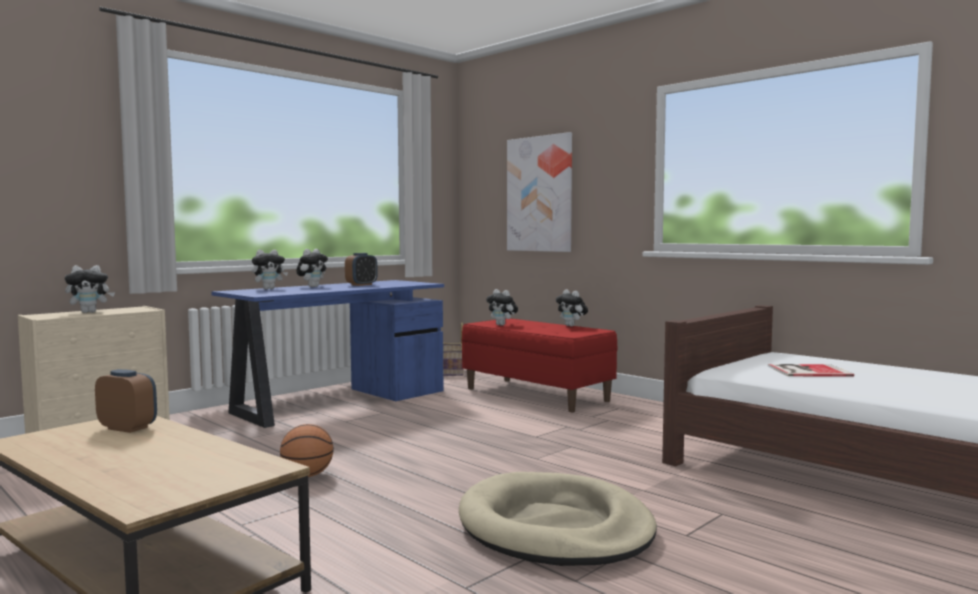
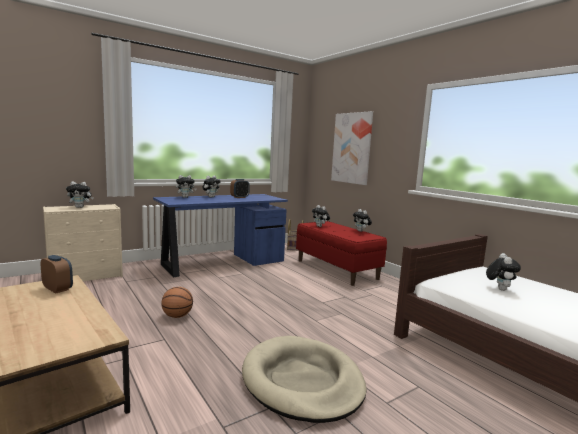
camera: 10 degrees right, 5 degrees up
book [768,364,854,376] -> plush toy [486,253,521,291]

